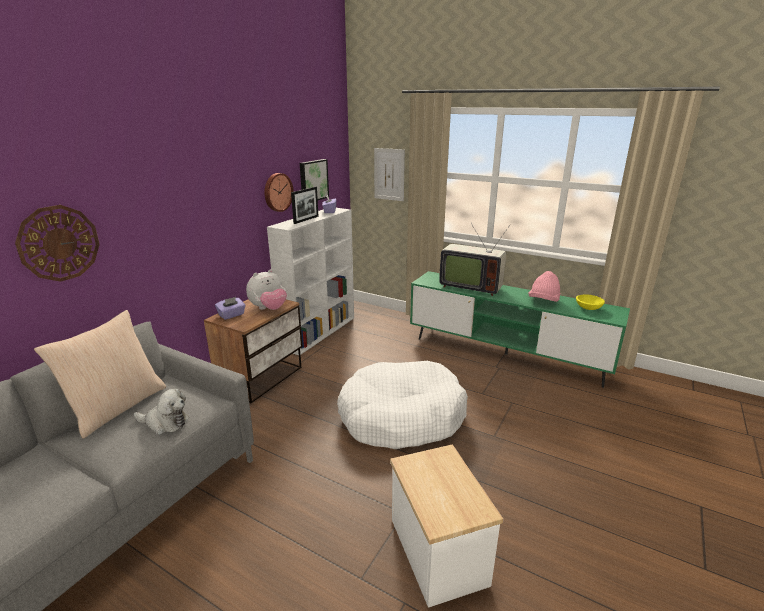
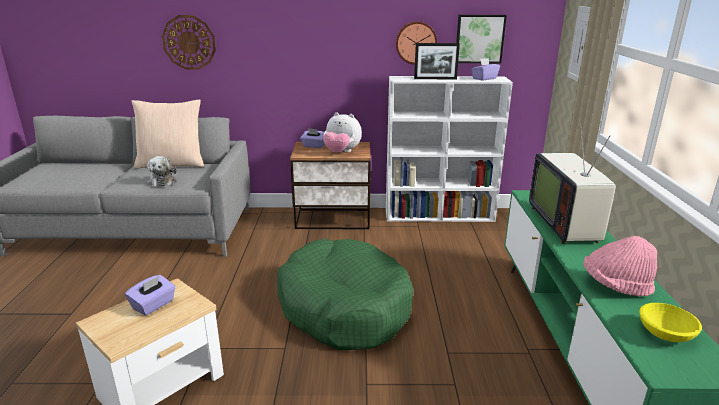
camera: 60 degrees right, 0 degrees up
white dog bed [337,361,468,449] -> green dog bed [277,239,413,350]
none -> purple tissue box [125,275,176,316]

